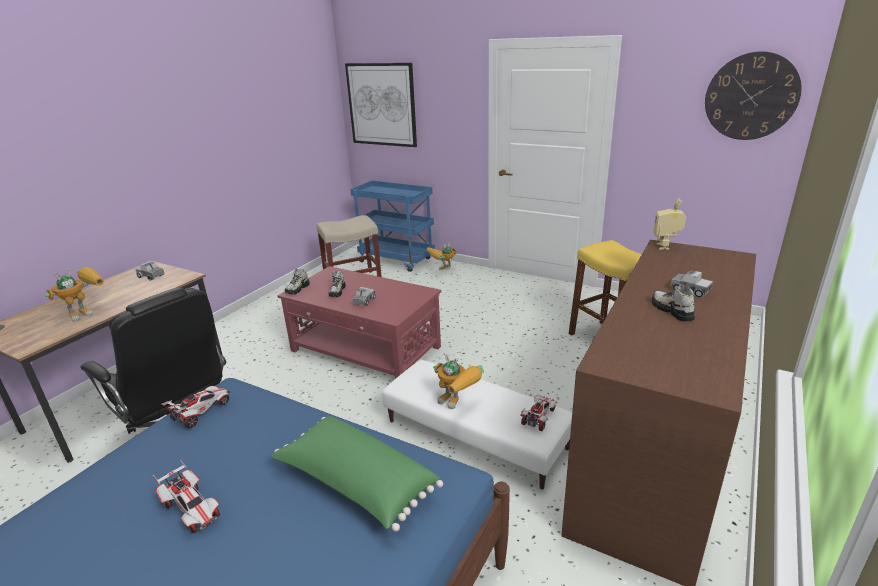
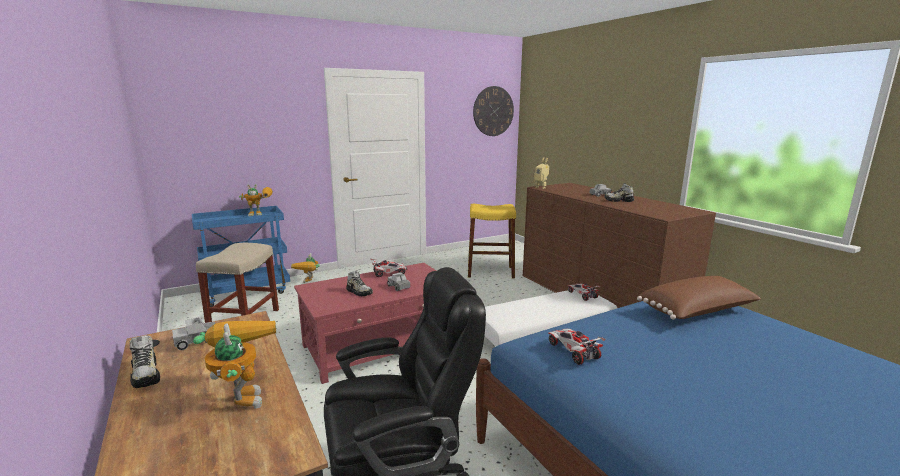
camera: 60 degrees left, 10 degrees down
toy car [153,460,220,533] -> toy car moved to [371,259,407,277]
green pillow [272,416,443,532] -> brown pillow [637,276,761,320]
shoe [285,269,310,295] -> shoe moved to [130,335,160,388]
picture [345,63,417,147] -> none
toy robot [433,354,484,409] -> toy robot moved to [239,184,273,216]

